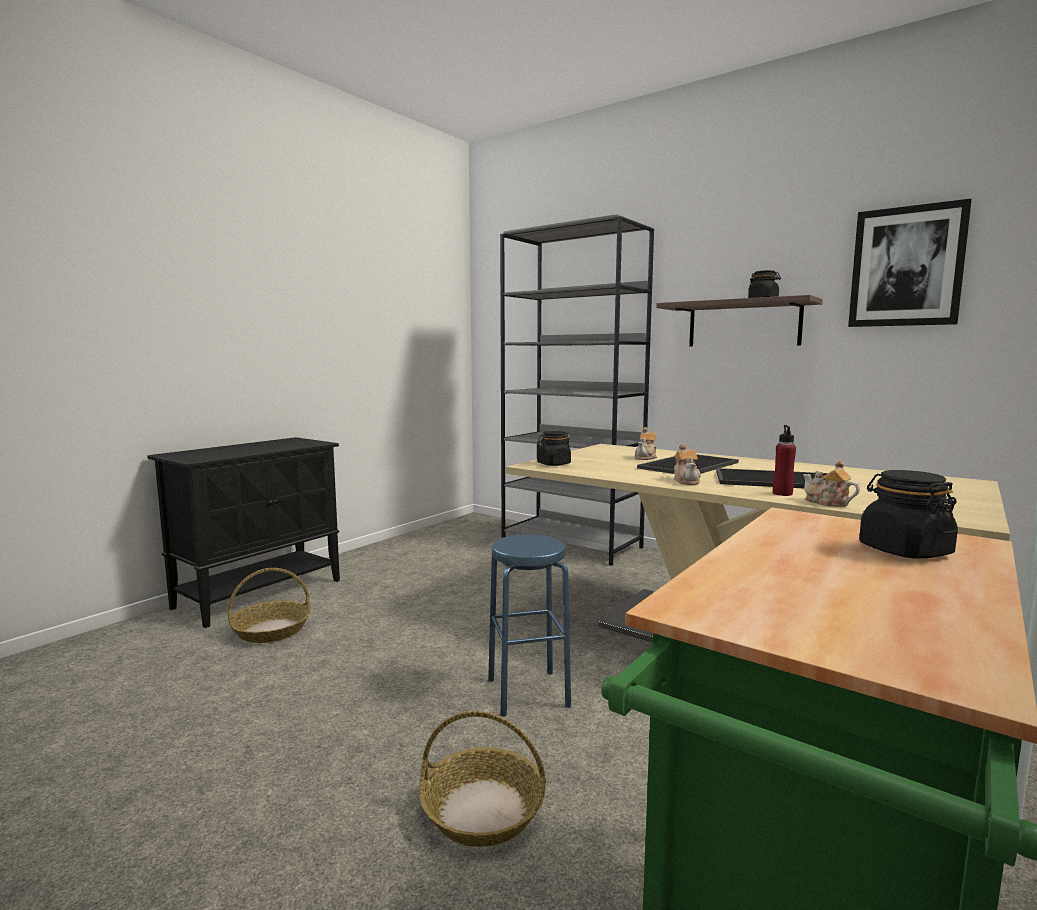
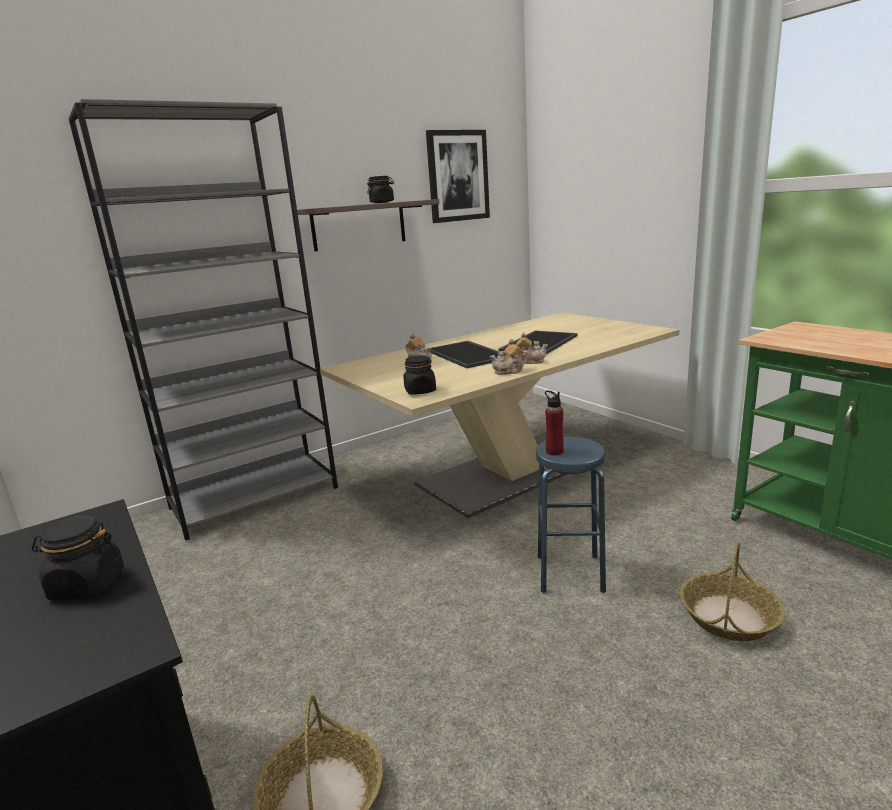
camera: 70 degrees left, 10 degrees up
red bottle [773,425,796,496] -> red bottle moved to [545,391,564,456]
teapot [803,460,860,507] -> teapot moved to [490,339,528,375]
black jar [859,470,958,559] -> black jar moved to [32,515,124,600]

